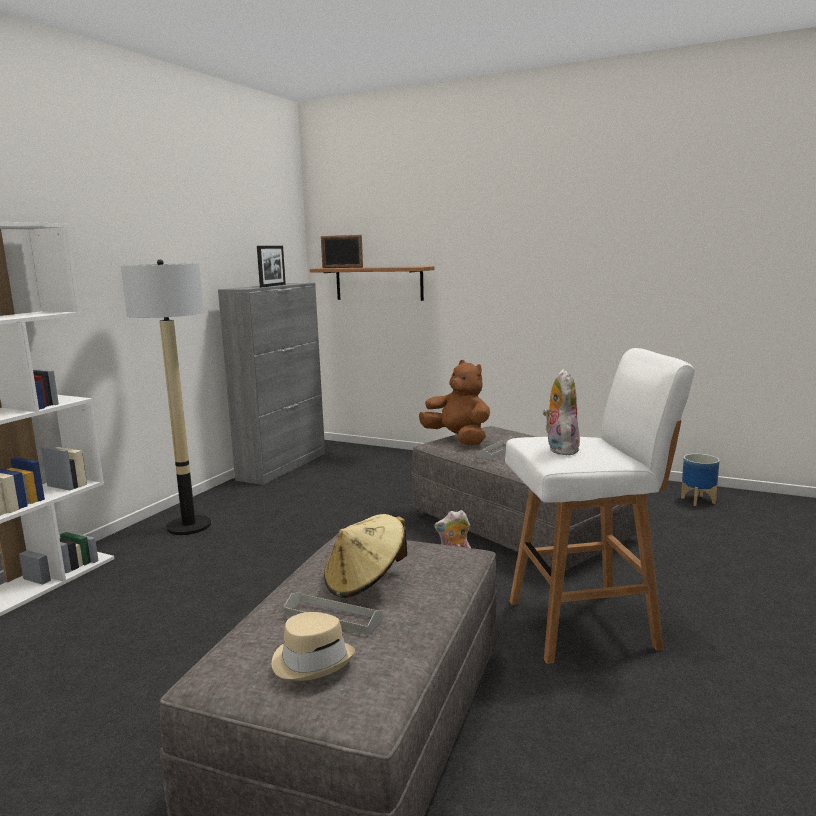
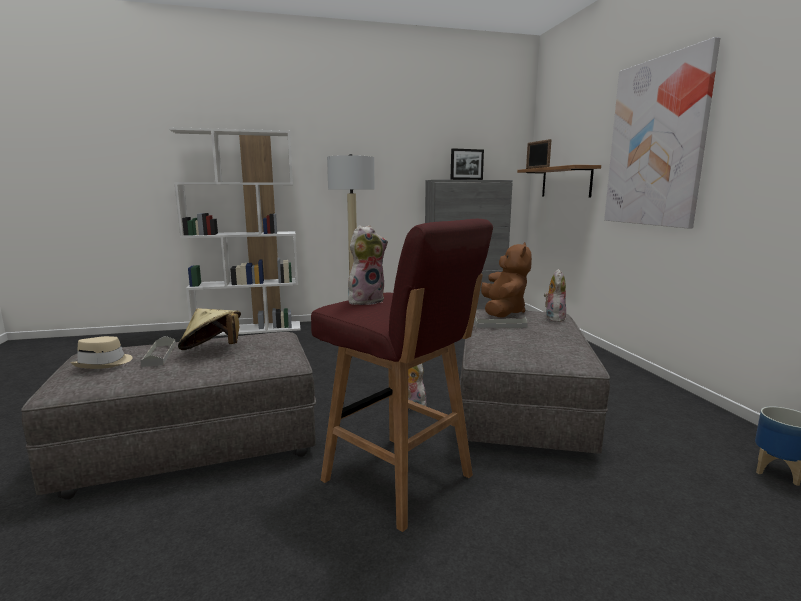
camera: 50 degrees right, 0 degrees up
white stool [505,348,695,664] -> red stool [311,219,493,532]
none -> plush toy [544,269,566,322]
none -> picture [604,37,720,228]

